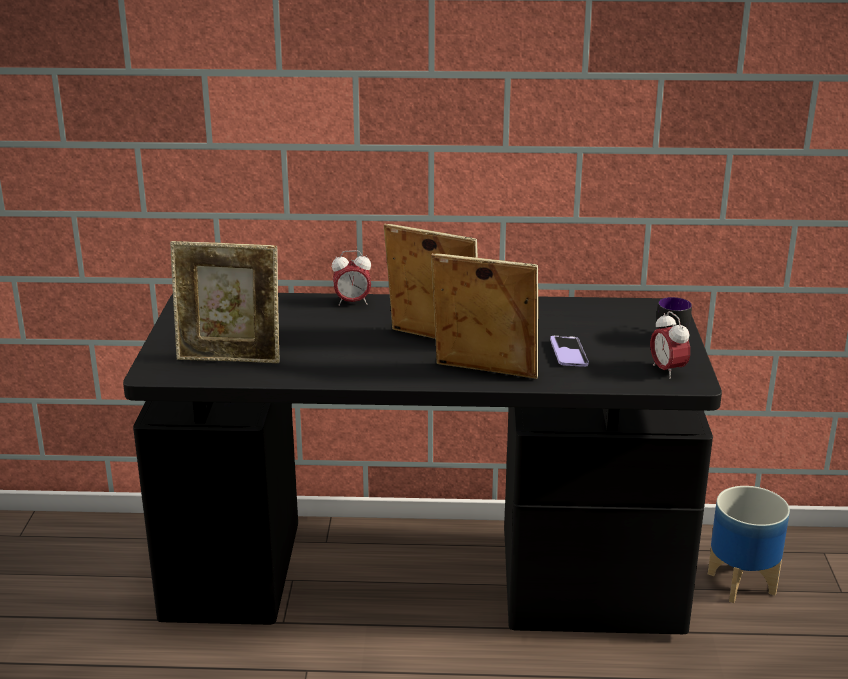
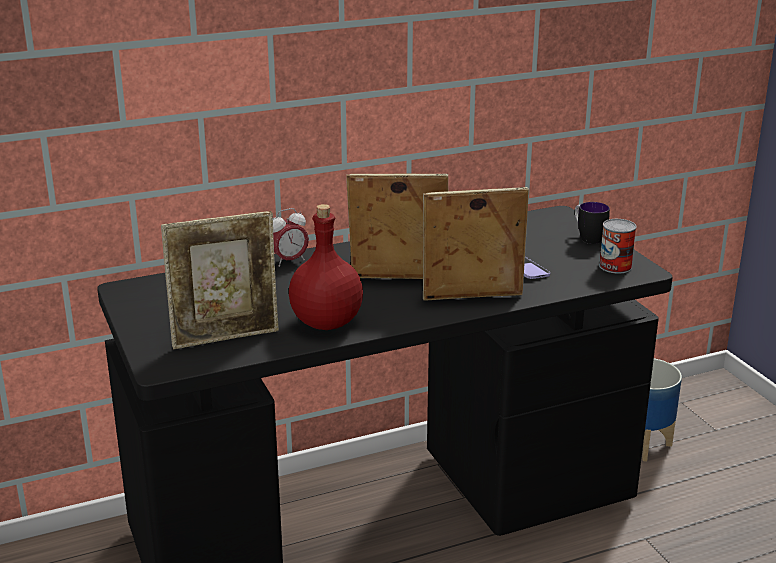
camera: 25 degrees left, 0 degrees up
alarm clock [650,311,690,379] -> can [599,219,637,274]
none -> red bottle [289,204,363,330]

